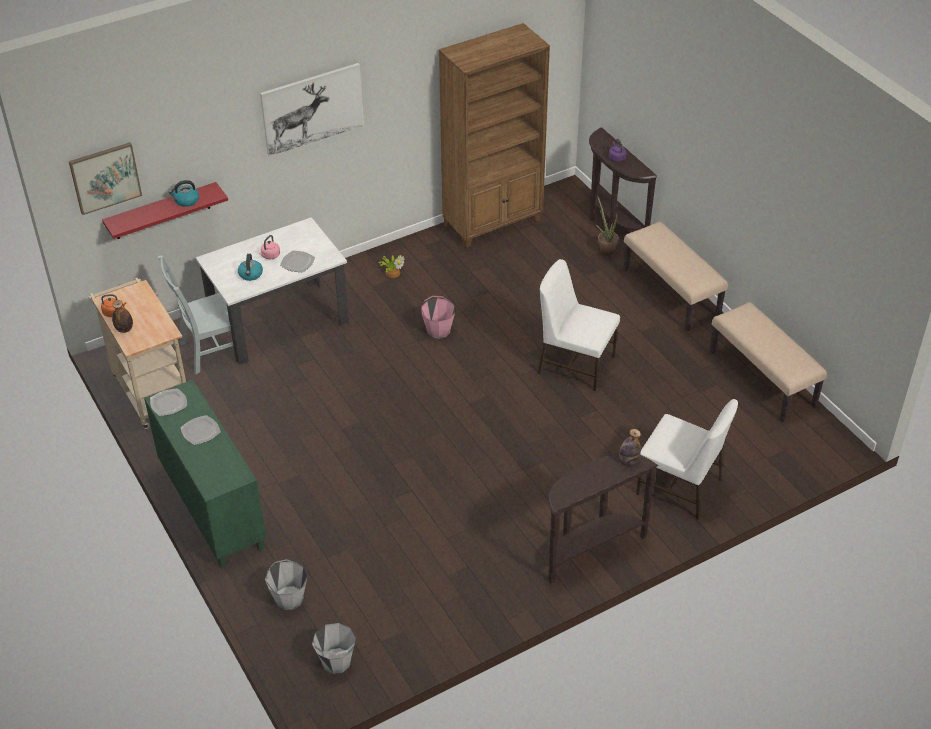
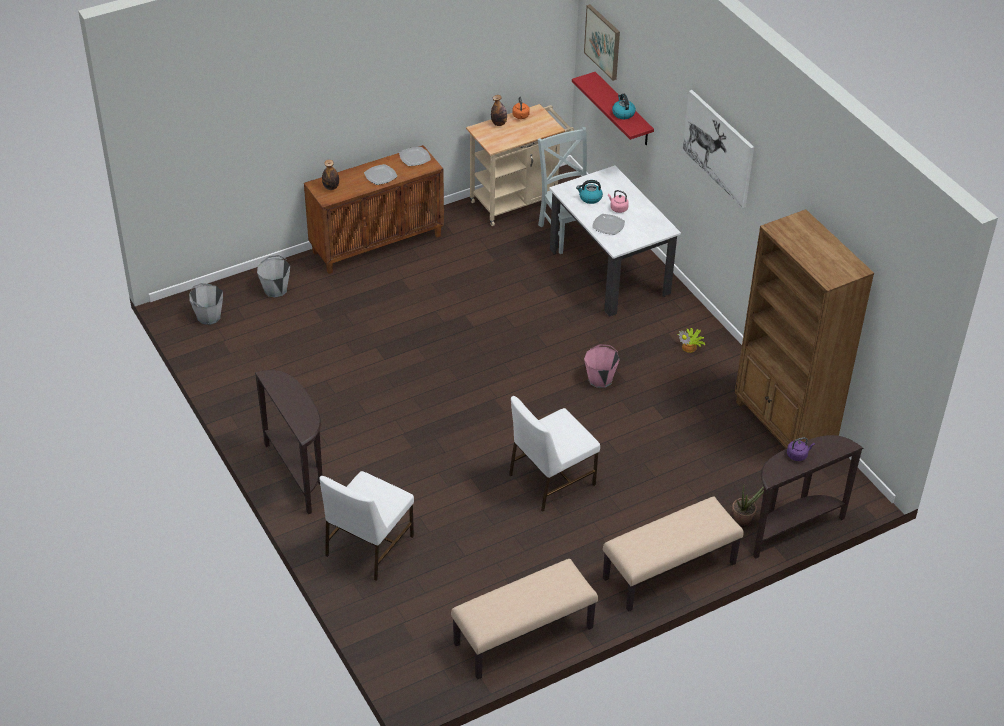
camera: 90 degrees right, 0 degrees up
green cabinet [144,380,266,568] -> brown cabinet [304,145,444,274]
white chair [538,259,620,391] -> white chair turned 150 degrees counterclockwise [509,396,600,512]
bottle [619,429,641,465] -> bottle moved to [322,160,339,190]

